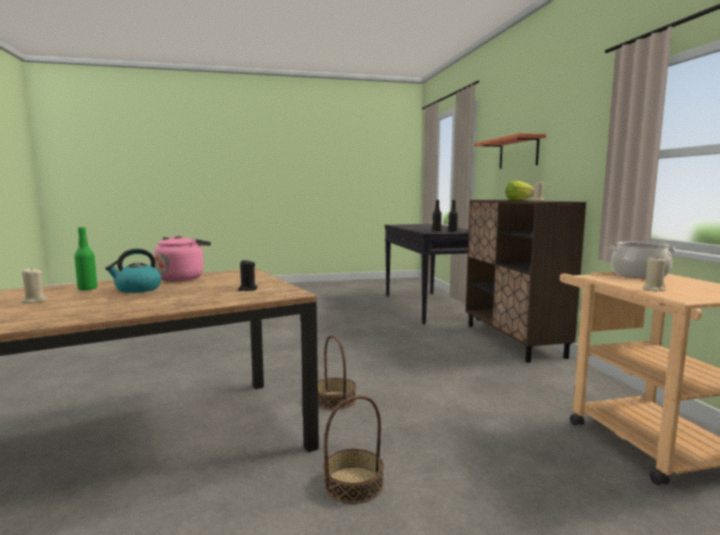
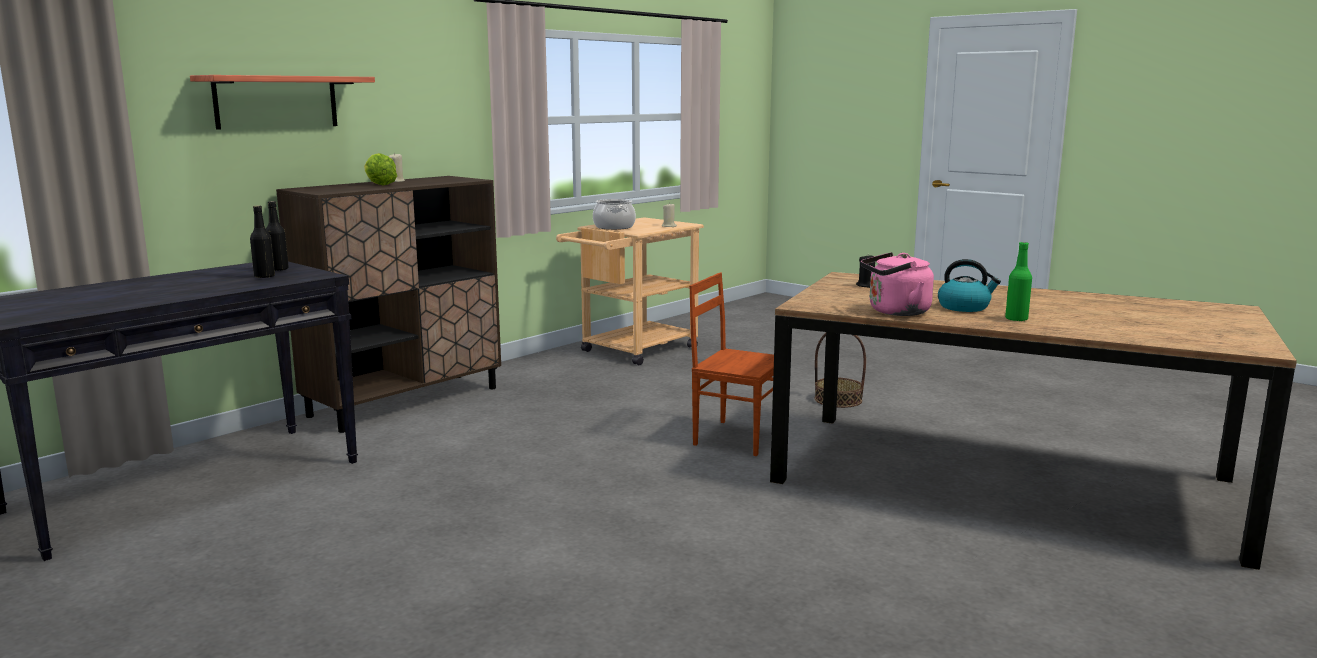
camera: 125 degrees left, 5 degrees up
beige candle [21,267,48,303] -> none
basket [318,335,356,410] -> brown chair [689,272,774,456]

